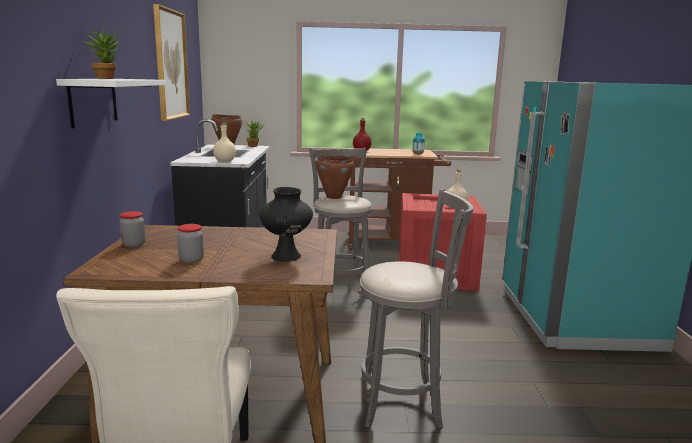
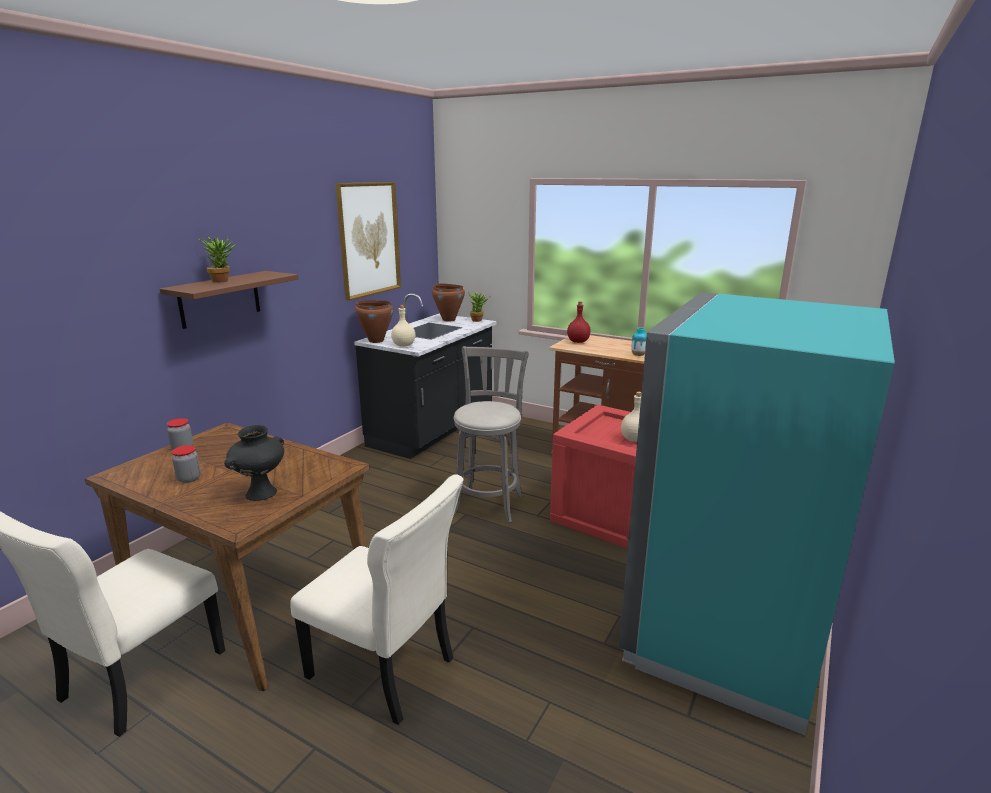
camera: 30 degrees right, 5 degrees up
white shelf [56,79,166,128] -> brown shelf [160,271,299,329]
brown cooking pot [315,156,354,199] -> brown cooking pot moved to [355,300,394,343]
grey stool [360,189,474,430] -> beige chair [290,474,463,725]

